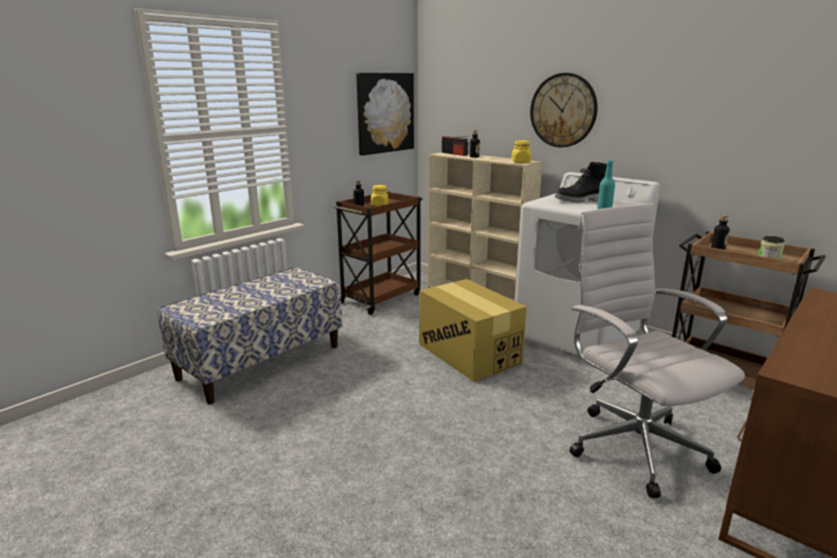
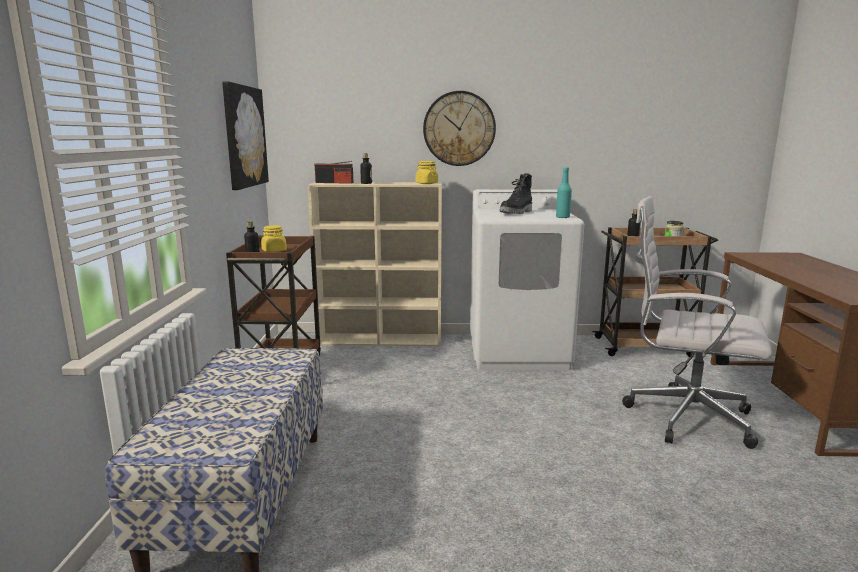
camera: 40 degrees left, 5 degrees down
cardboard box [419,279,527,382] -> none

